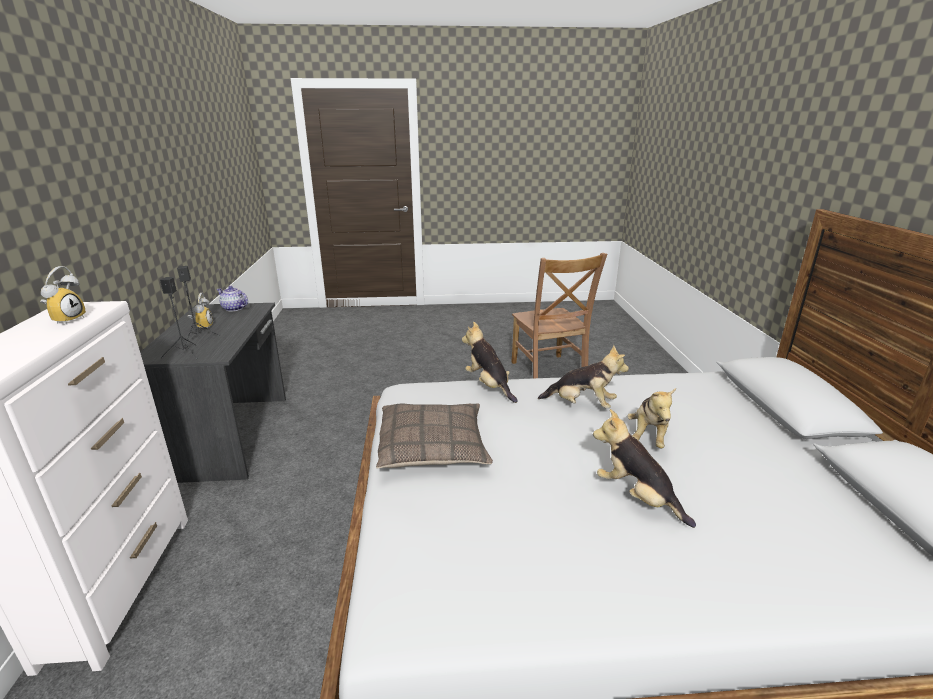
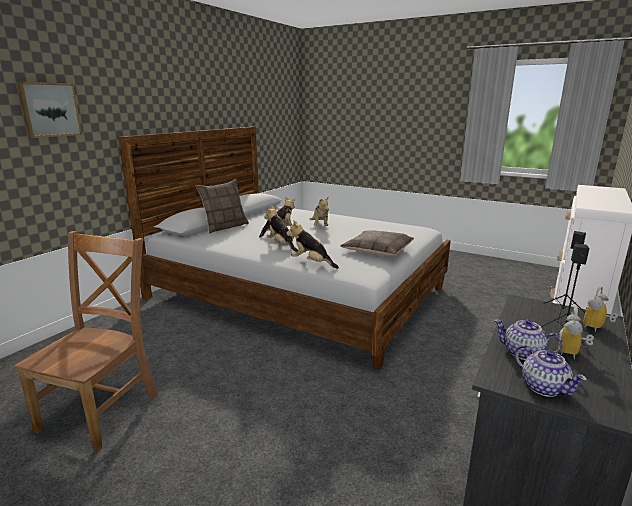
camera: 145 degrees left, 5 degrees down
alarm clock [40,266,86,325] -> alarm clock moved to [583,286,618,333]
plush toy [462,322,518,403] -> plush toy turned 120 degrees clockwise [286,220,339,269]
none -> picture [17,82,82,138]
none -> pillow [196,179,249,234]
none -> teapot [494,319,563,360]

